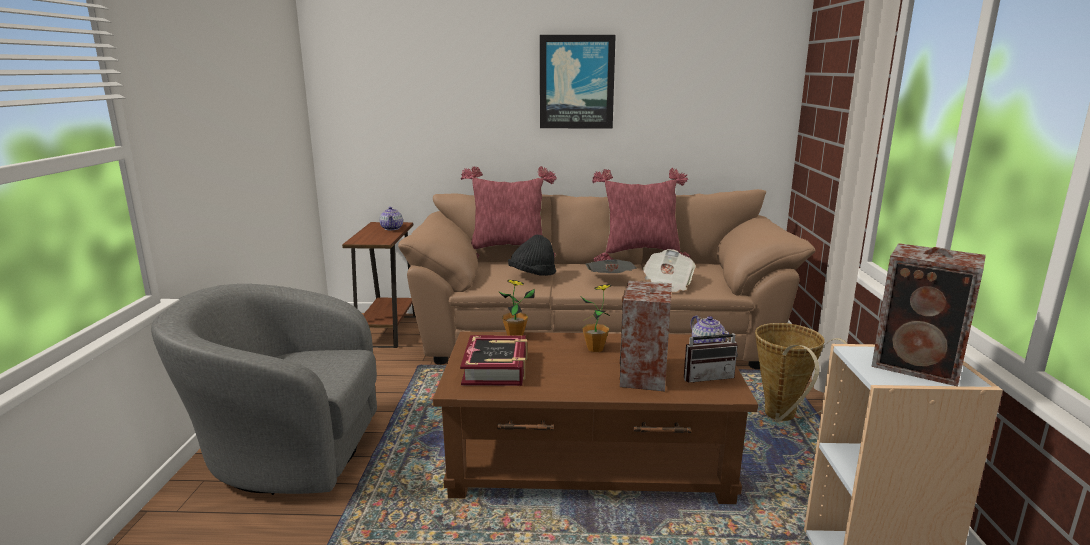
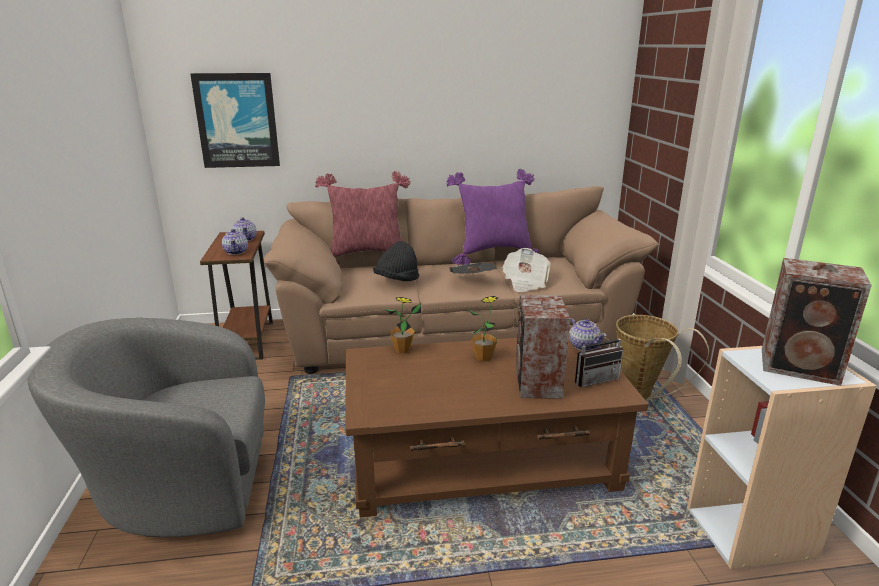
camera: 10 degrees left, 5 degrees up
book [460,335,527,386] -> none
picture [540,35,616,129] -> picture moved to [190,73,280,168]
red pillow [592,168,691,262] -> purple pillow [447,169,540,265]
none -> teapot [222,229,248,255]

